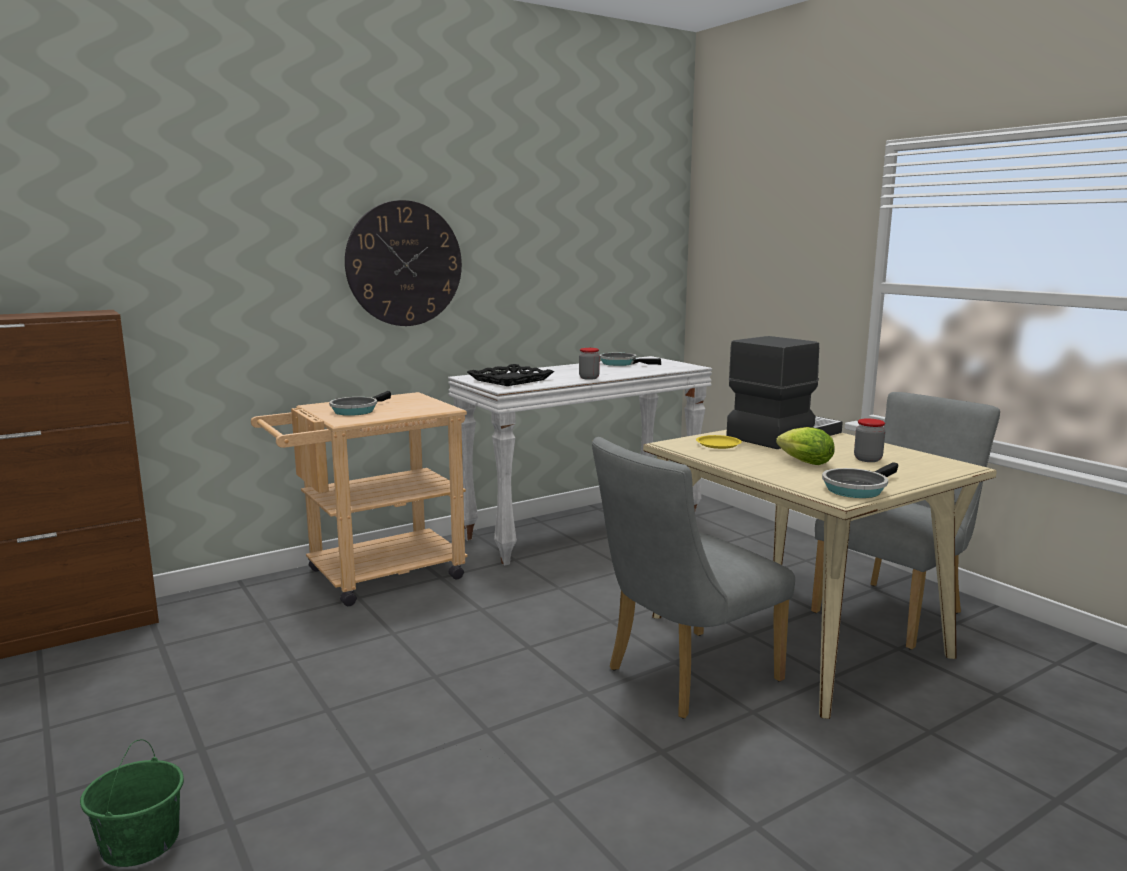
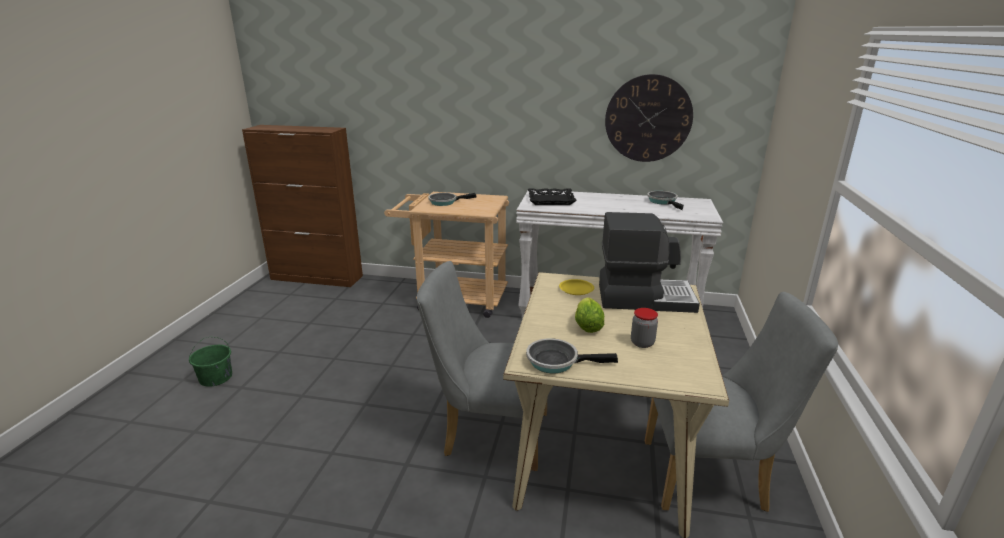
camera: 45 degrees right, 10 degrees up
wall clock [345,200,462,326] -> wall clock moved to [605,74,693,162]
jar [579,348,600,380] -> none

